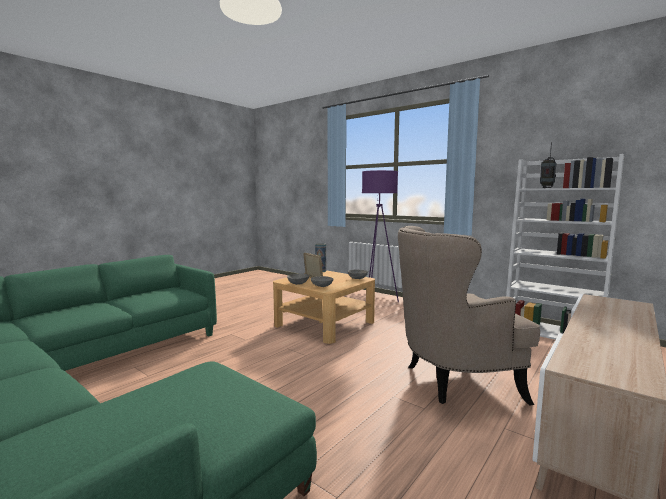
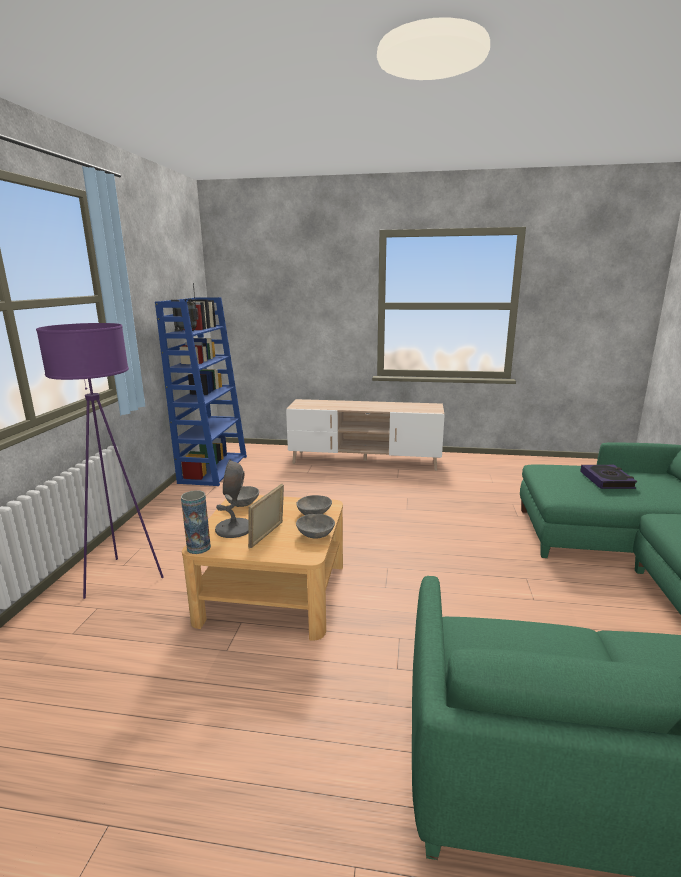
camera: 120 degrees left, 10 degrees up
beige armchair [398,226,540,405] -> none
white bookcase [506,154,624,340] -> blue bookcase [155,297,247,486]
none -> grey table lamp [215,459,249,538]
none -> book [580,465,637,489]

